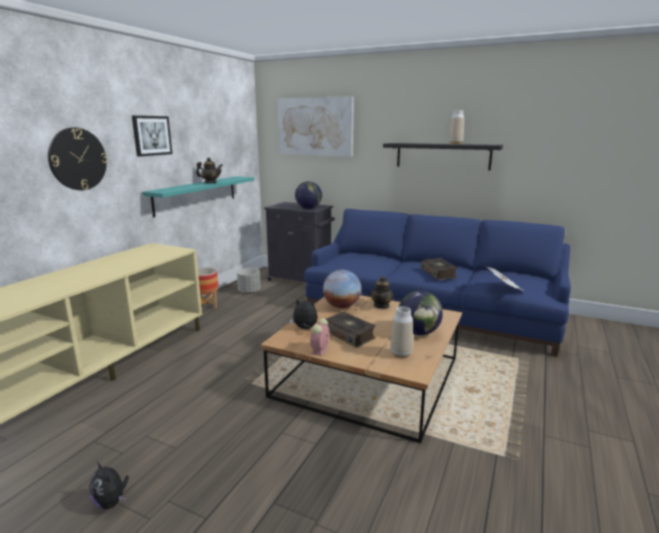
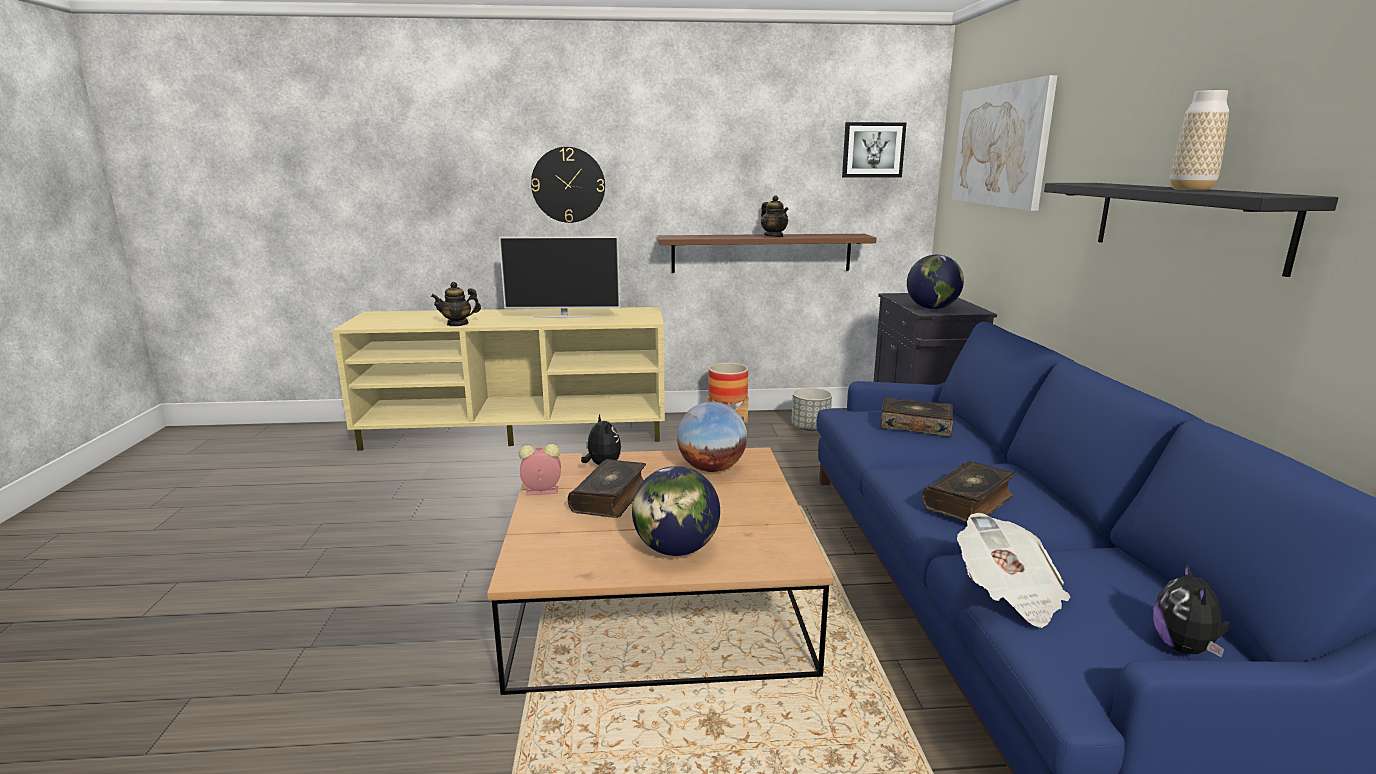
camera: 60 degrees right, 0 degrees up
plush toy [89,461,129,509] -> plush toy moved to [1153,561,1230,658]
picture [132,116,172,157] -> picture moved to [842,122,907,178]
turquoise shelf [142,176,254,217] -> brown shelf [657,234,877,273]
teapot [370,276,394,309] -> teapot moved to [431,282,481,326]
vase [390,306,413,358] -> none
none -> television [499,237,620,318]
none -> book [880,397,953,437]

